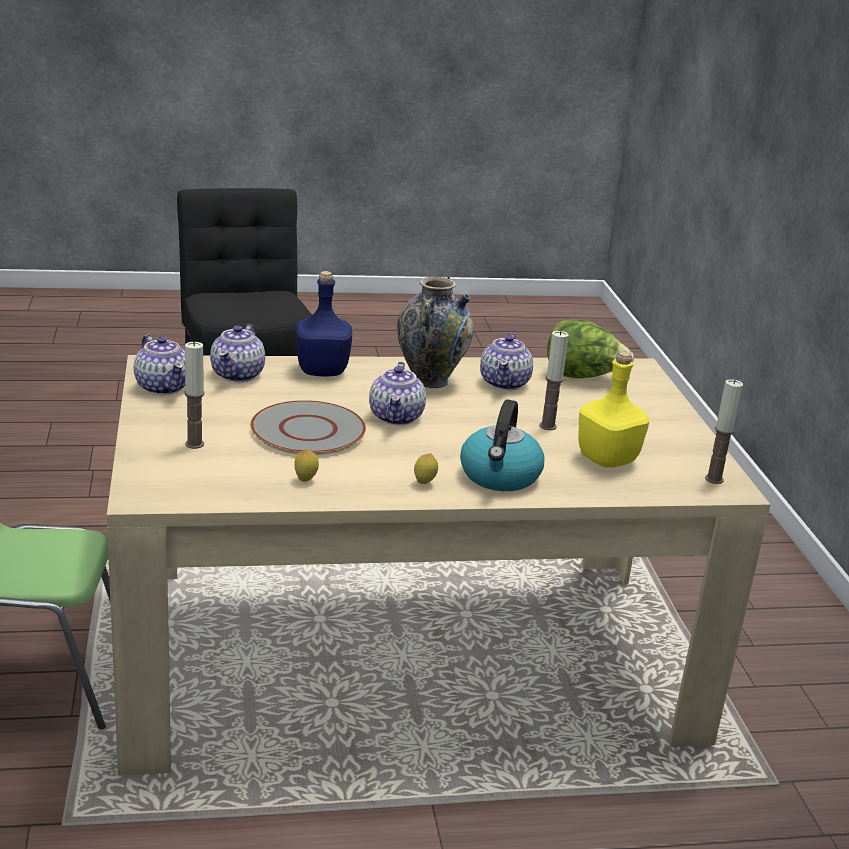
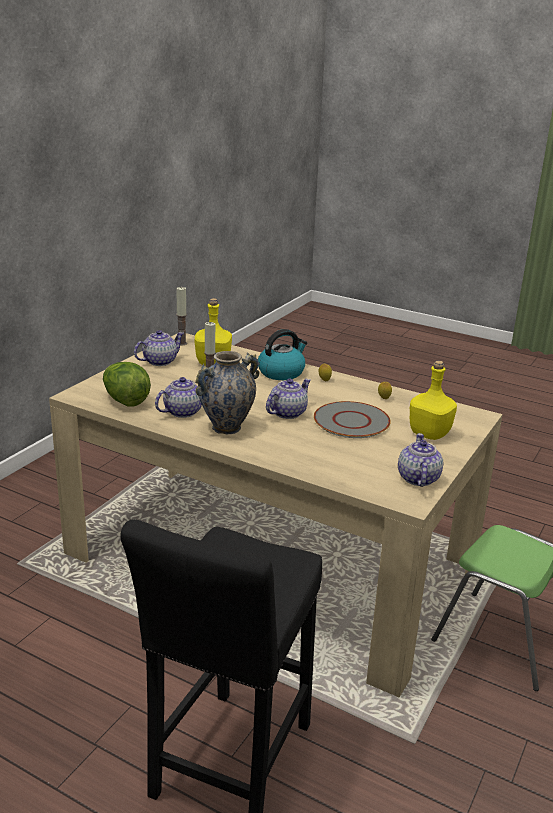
camera: 140 degrees left, 0 degrees up
candle [184,341,205,449] -> yellow bottle [410,361,457,440]
teapot [210,324,265,382] -> teapot moved to [134,330,184,366]
blue bottle [296,271,352,376] -> none

